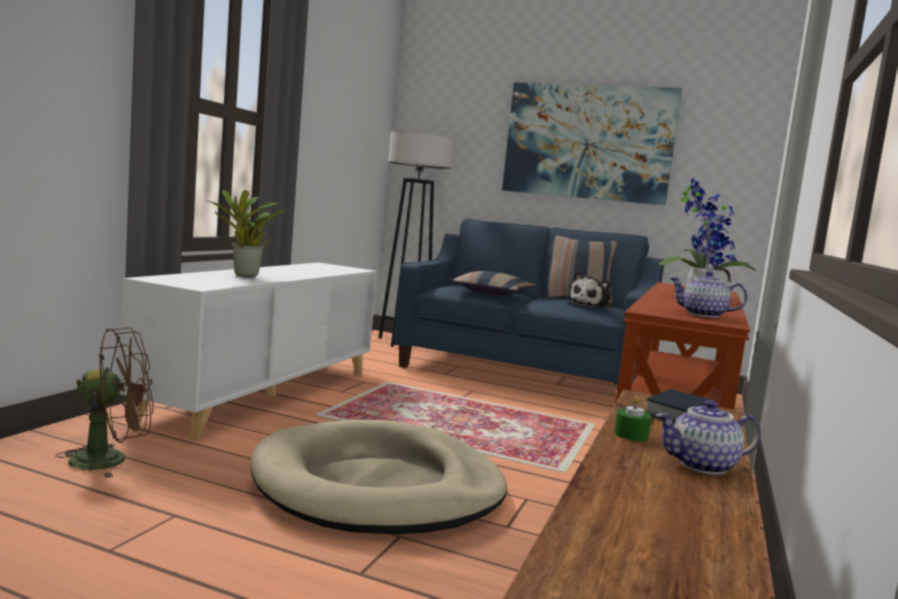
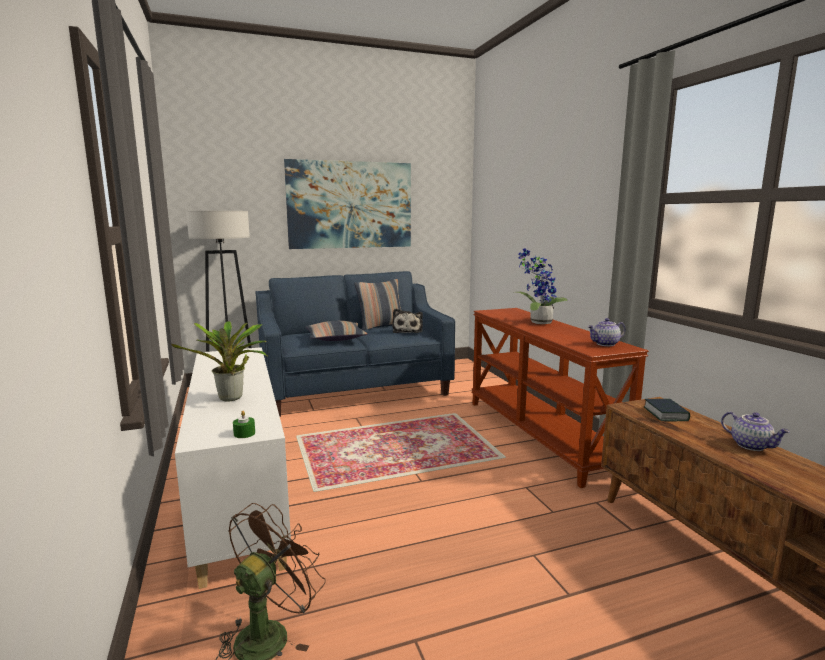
camera: 40 degrees left, 5 degrees up
beige dog bed [251,420,507,534] -> none
green candle [614,396,652,441] -> green candle moved to [233,411,255,438]
teapot [656,400,761,475] -> teapot turned 75 degrees counterclockwise [721,412,790,451]

